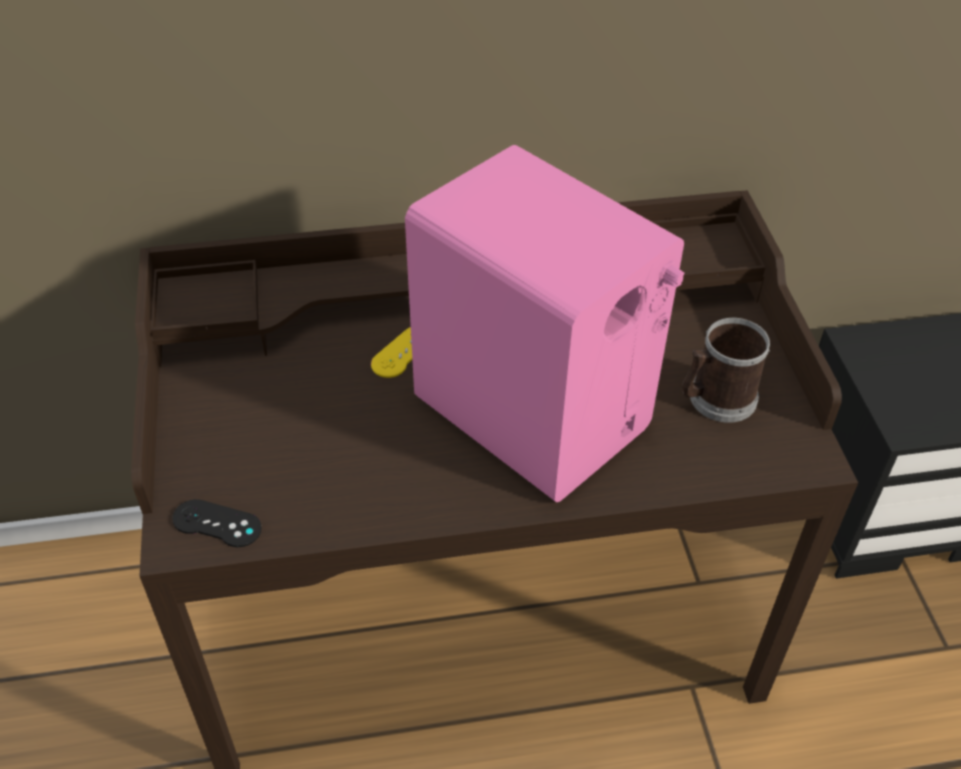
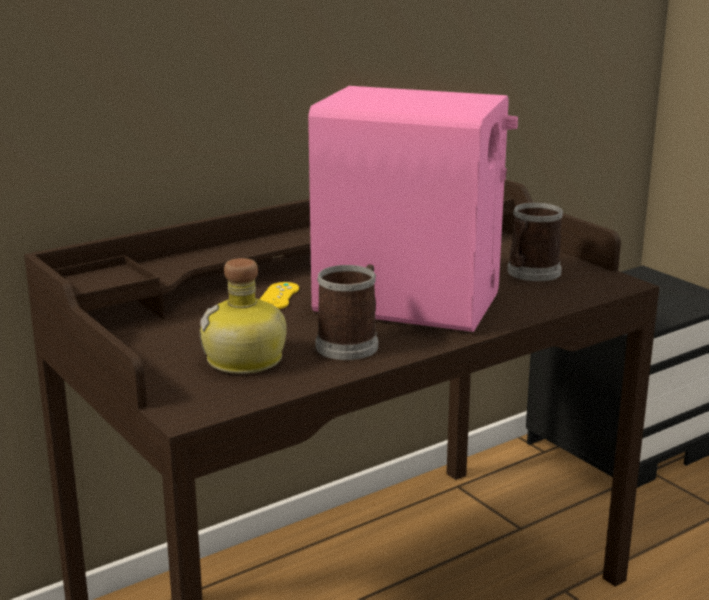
camera: 25 degrees left, 25 degrees down
black game controller [172,499,262,547] -> none
none -> bottle [200,258,286,374]
none -> mug [315,264,378,360]

